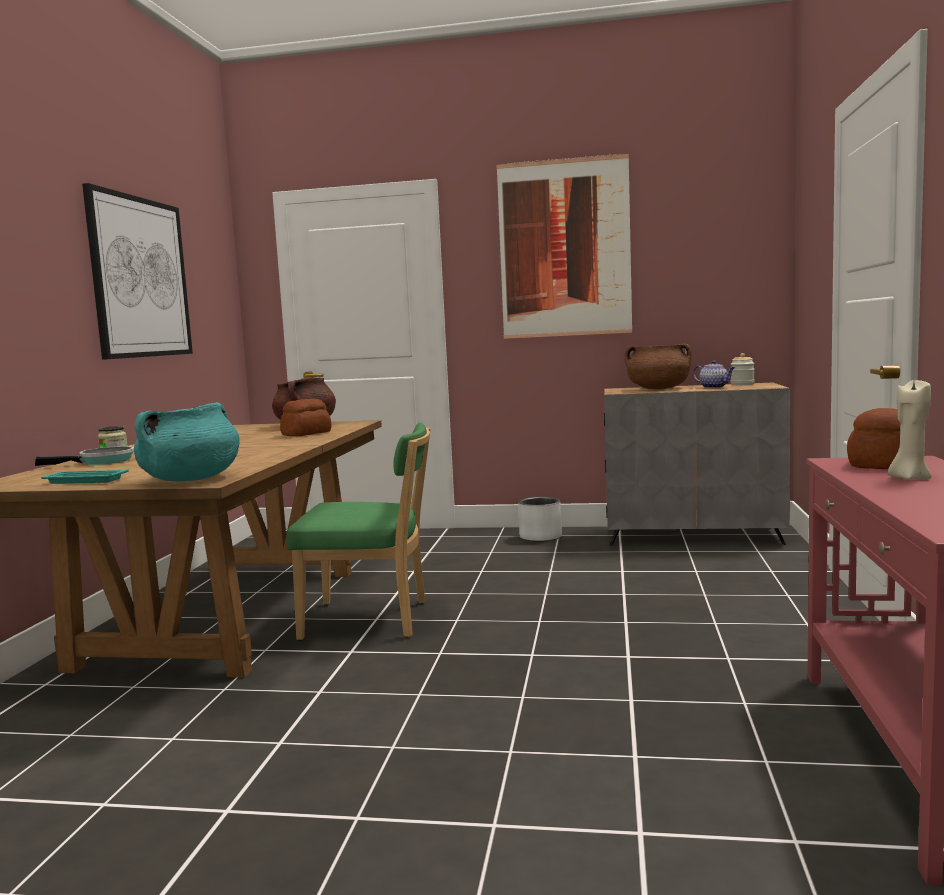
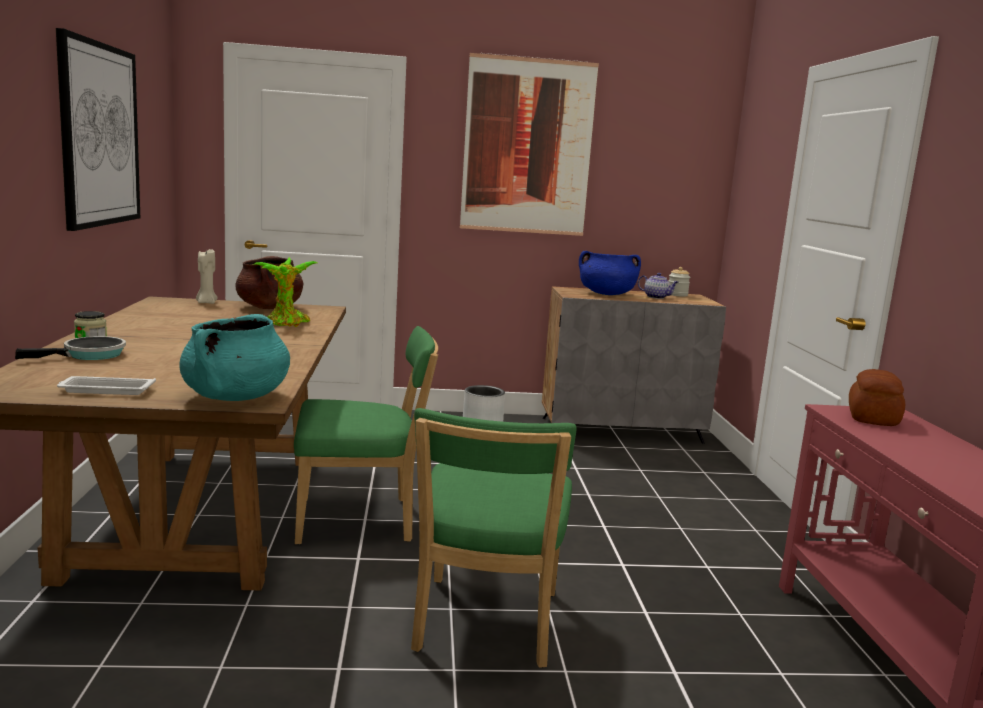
camera: 15 degrees left, 5 degrees up
turquoise tray [41,469,129,484] -> white tray [57,376,156,395]
bread [280,398,331,436] -> potted plant [253,257,318,327]
brown cooking pot [625,344,692,390] -> blue cooking pot [579,251,641,295]
beige candle [888,380,931,480] -> beige candle moved to [196,249,218,304]
none -> green chair [411,408,577,668]

